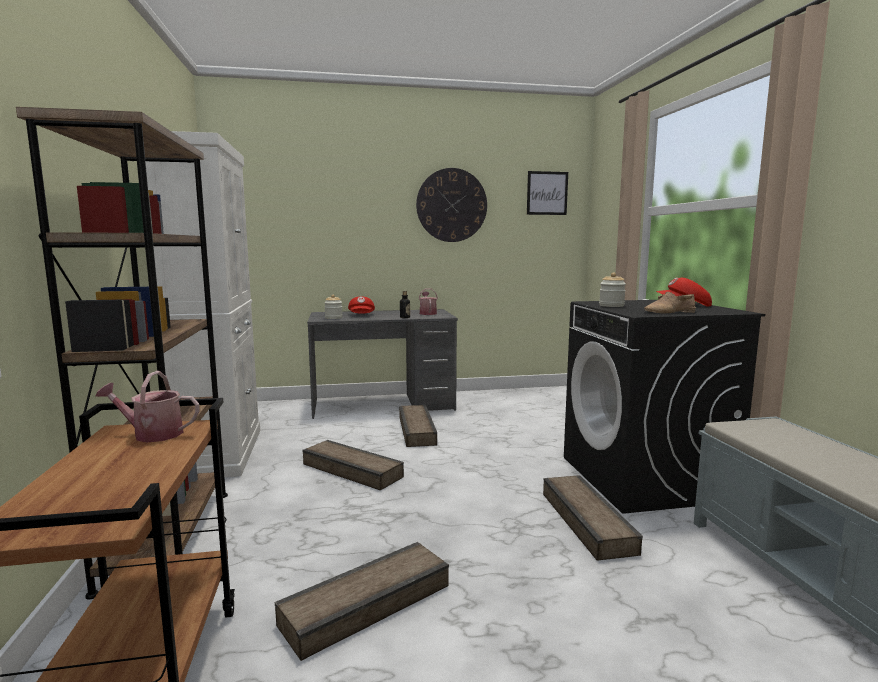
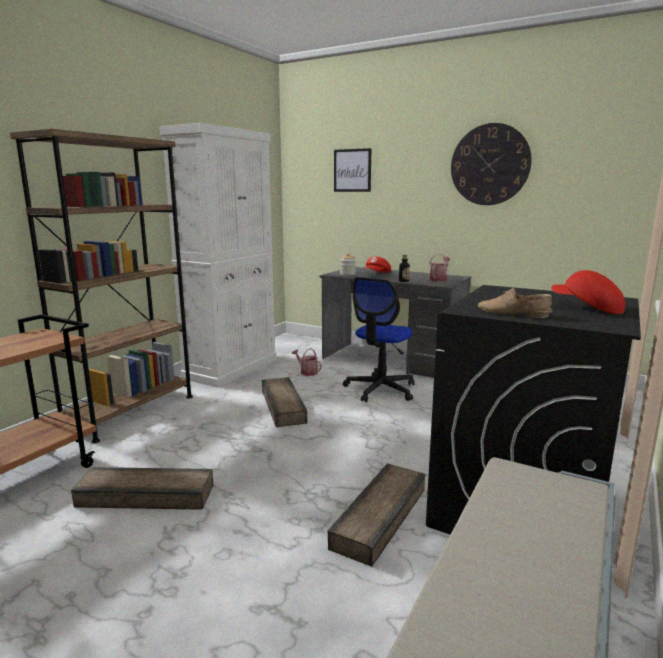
camera: 40 degrees right, 5 degrees up
watering can [95,371,199,442] -> watering can moved to [292,348,322,376]
crate [399,405,437,447] -> office chair [343,277,415,402]
picture [527,171,568,215] -> picture moved to [334,148,372,192]
jar [599,273,626,307] -> none

